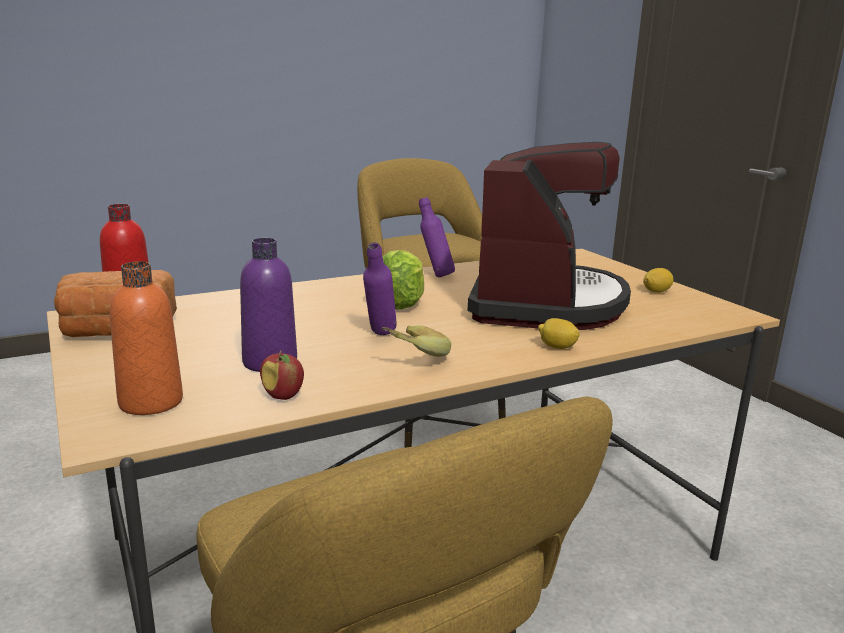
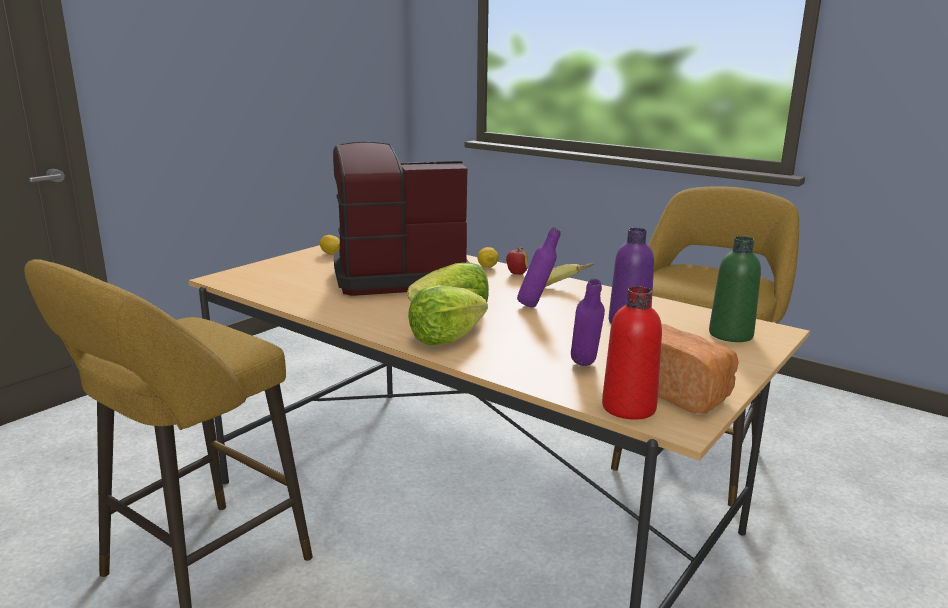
camera: 115 degrees left, 0 degrees up
orange bottle [110,261,183,415] -> green bottle [709,236,761,342]
apple [260,351,304,400] -> apple moved to [506,247,528,275]
purple bottle [419,197,455,277] -> purple bottle moved to [571,279,605,366]
none -> lettuce [408,285,488,345]

